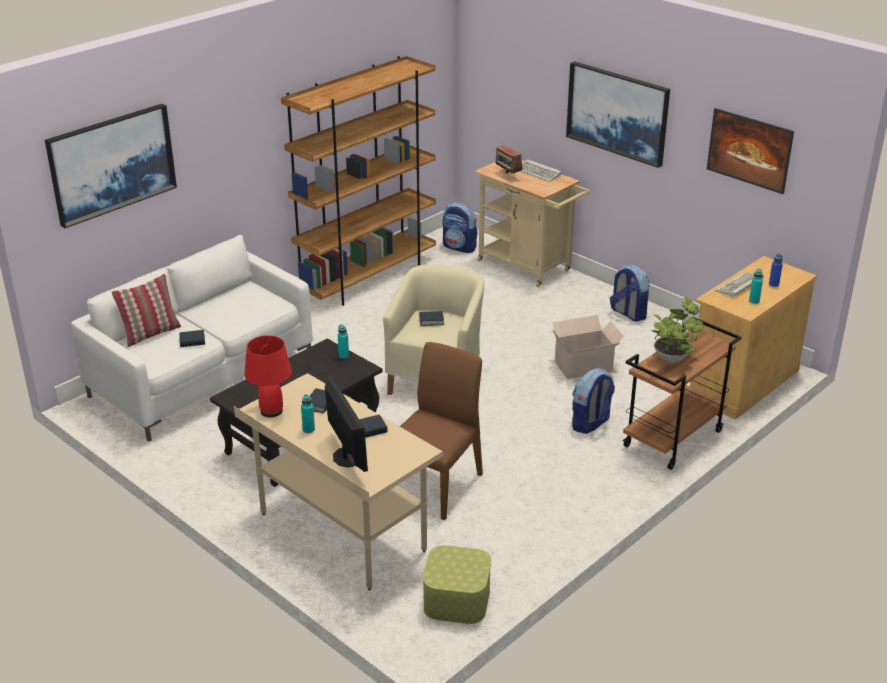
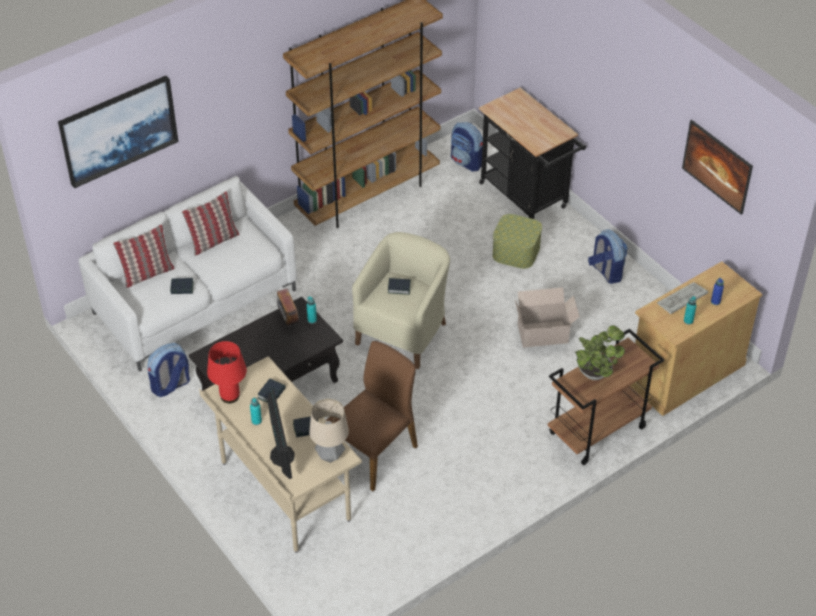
camera: 10 degrees right, 15 degrees up
storage box [423,545,491,624] -> storage box moved to [492,214,542,269]
beige cart [475,160,590,287] -> black cart [479,88,586,219]
radio [496,145,523,173] -> radio moved to [274,288,299,328]
keyboard [521,159,562,182] -> none
picture [566,61,670,168] -> none
backpack [572,368,615,434] -> backpack moved to [148,343,190,397]
none -> pillow [182,191,239,256]
none -> table lamp [309,399,349,463]

